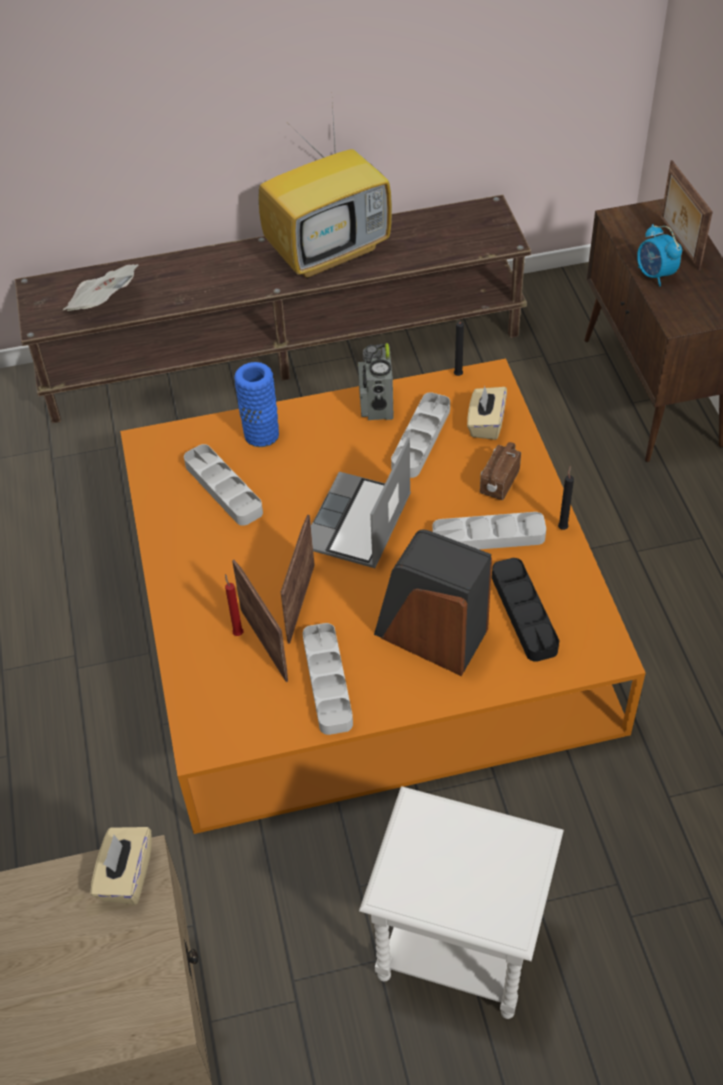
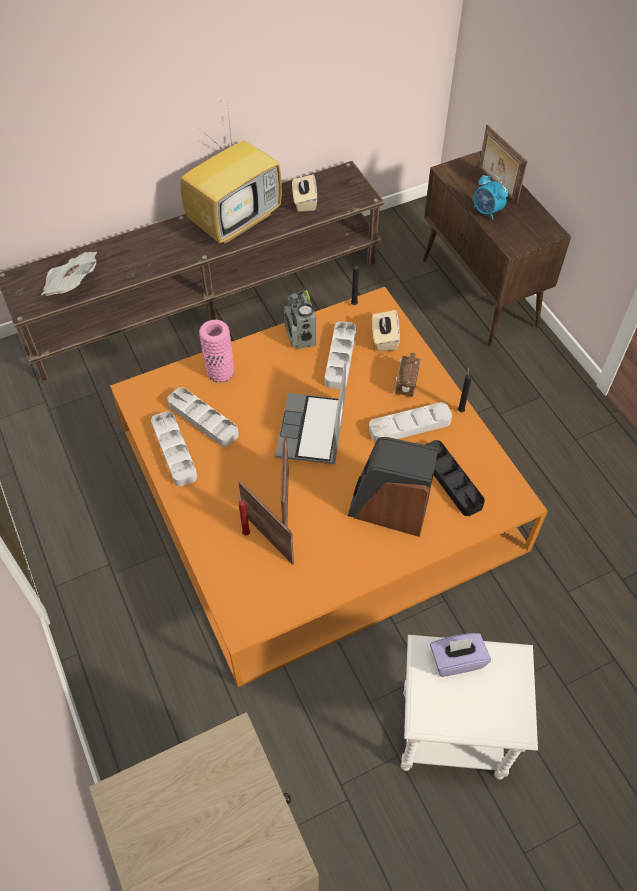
camera: 15 degrees left, 5 degrees up
beige tissue box [90,827,152,905] -> beige tissue box moved to [292,174,317,212]
blue vase [234,362,279,447] -> pink vase [199,320,234,383]
grey tray [303,623,353,735] -> grey tray moved to [151,411,197,486]
none -> purple tissue box [430,633,491,677]

